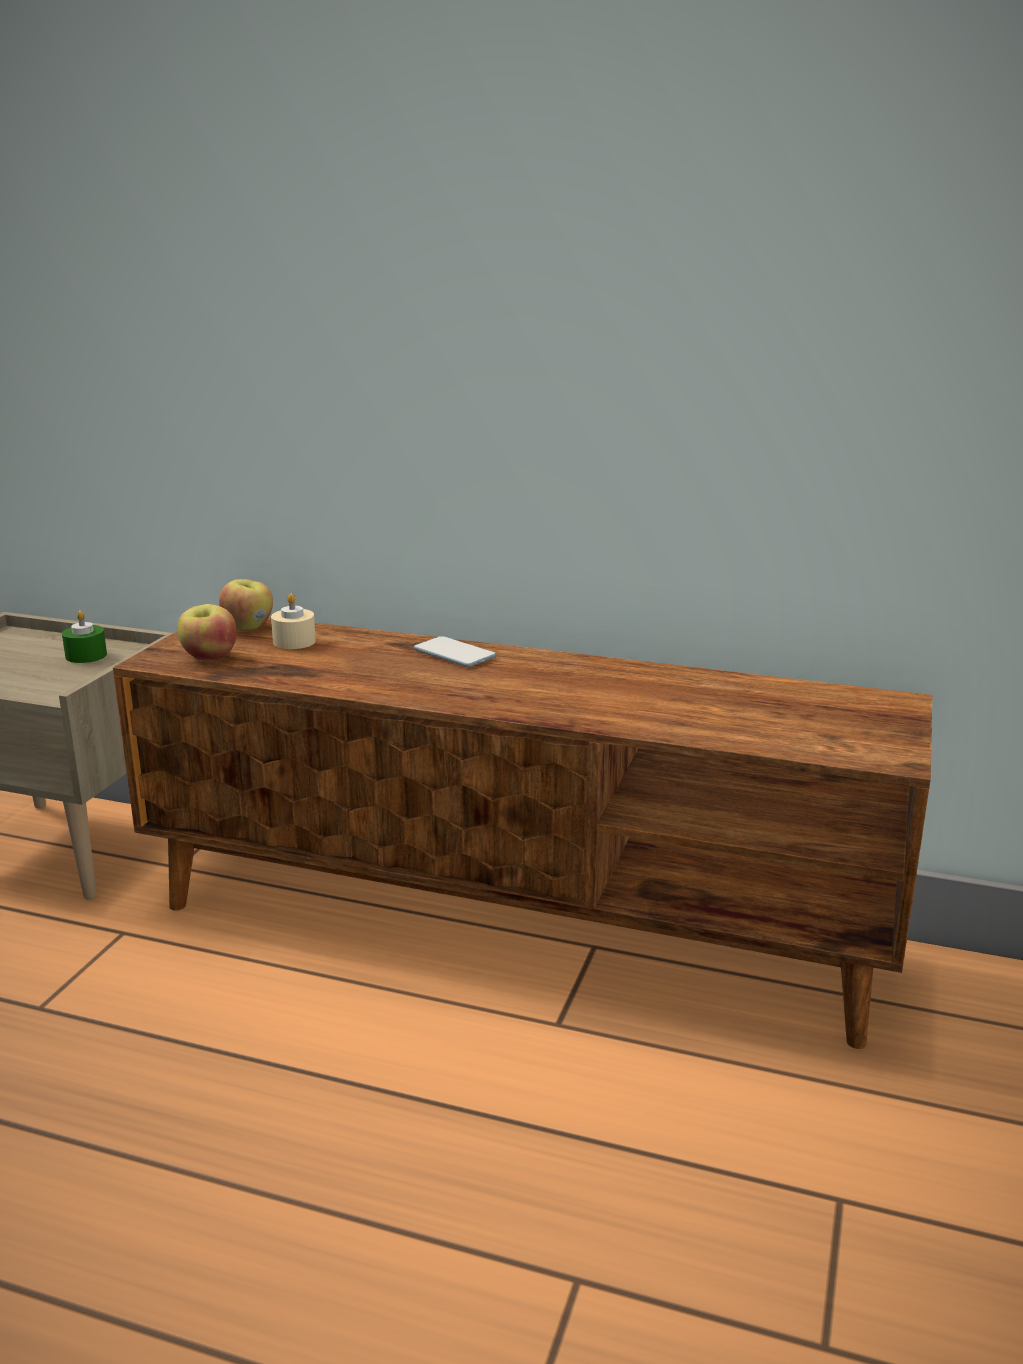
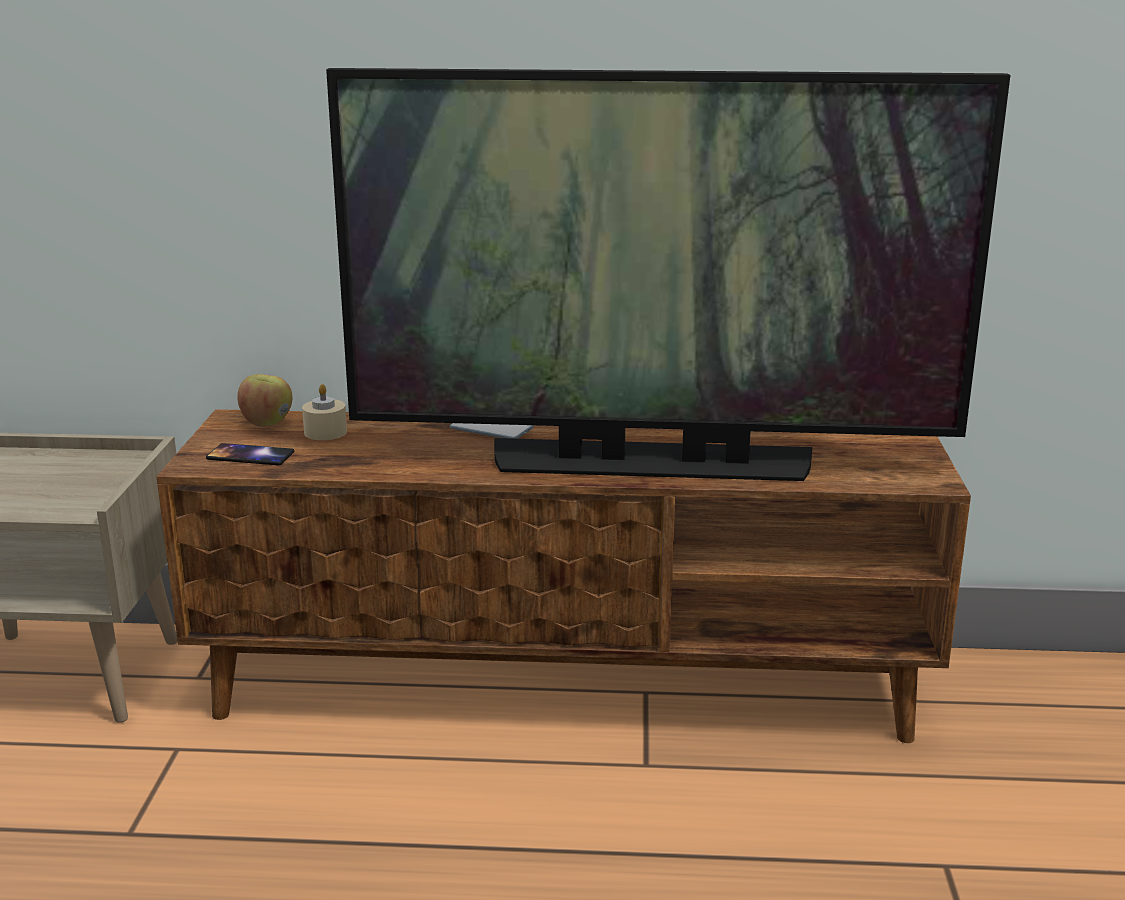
camera: 15 degrees left, 0 degrees up
green candle [62,611,107,663] -> none
apple [177,604,237,660] -> phone [206,443,294,465]
none -> television [326,68,1010,481]

